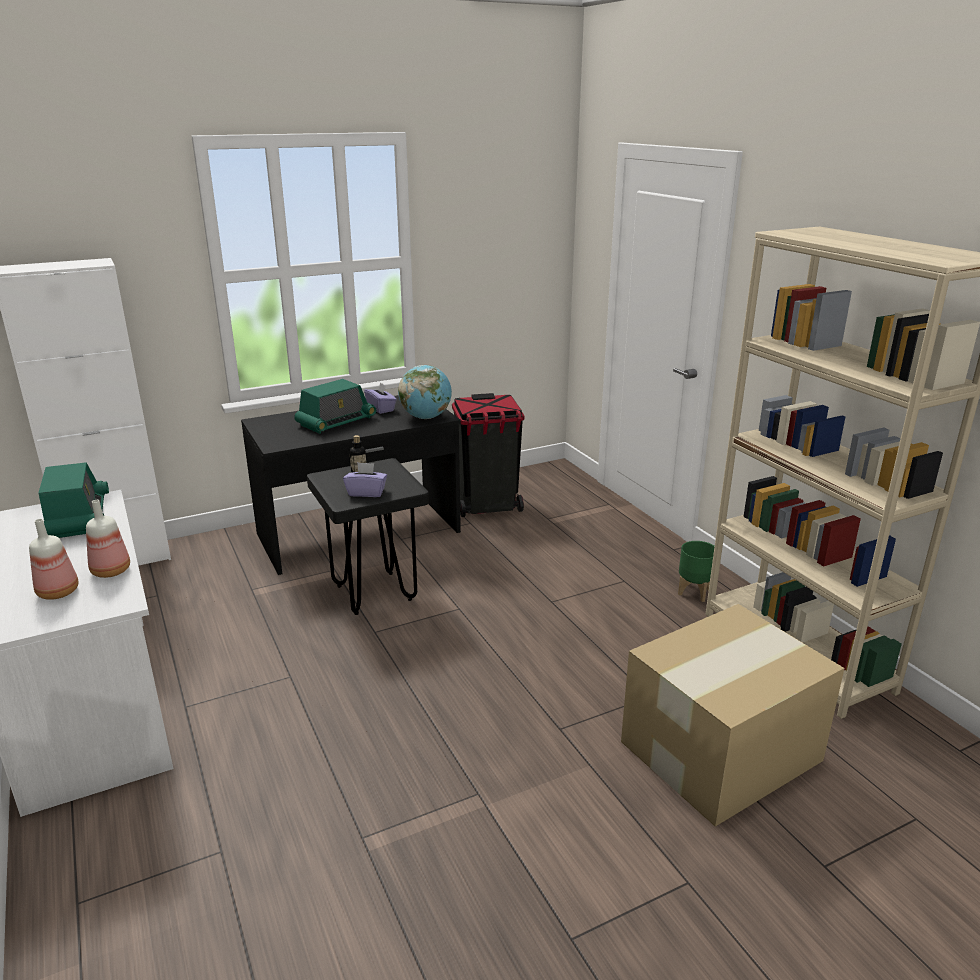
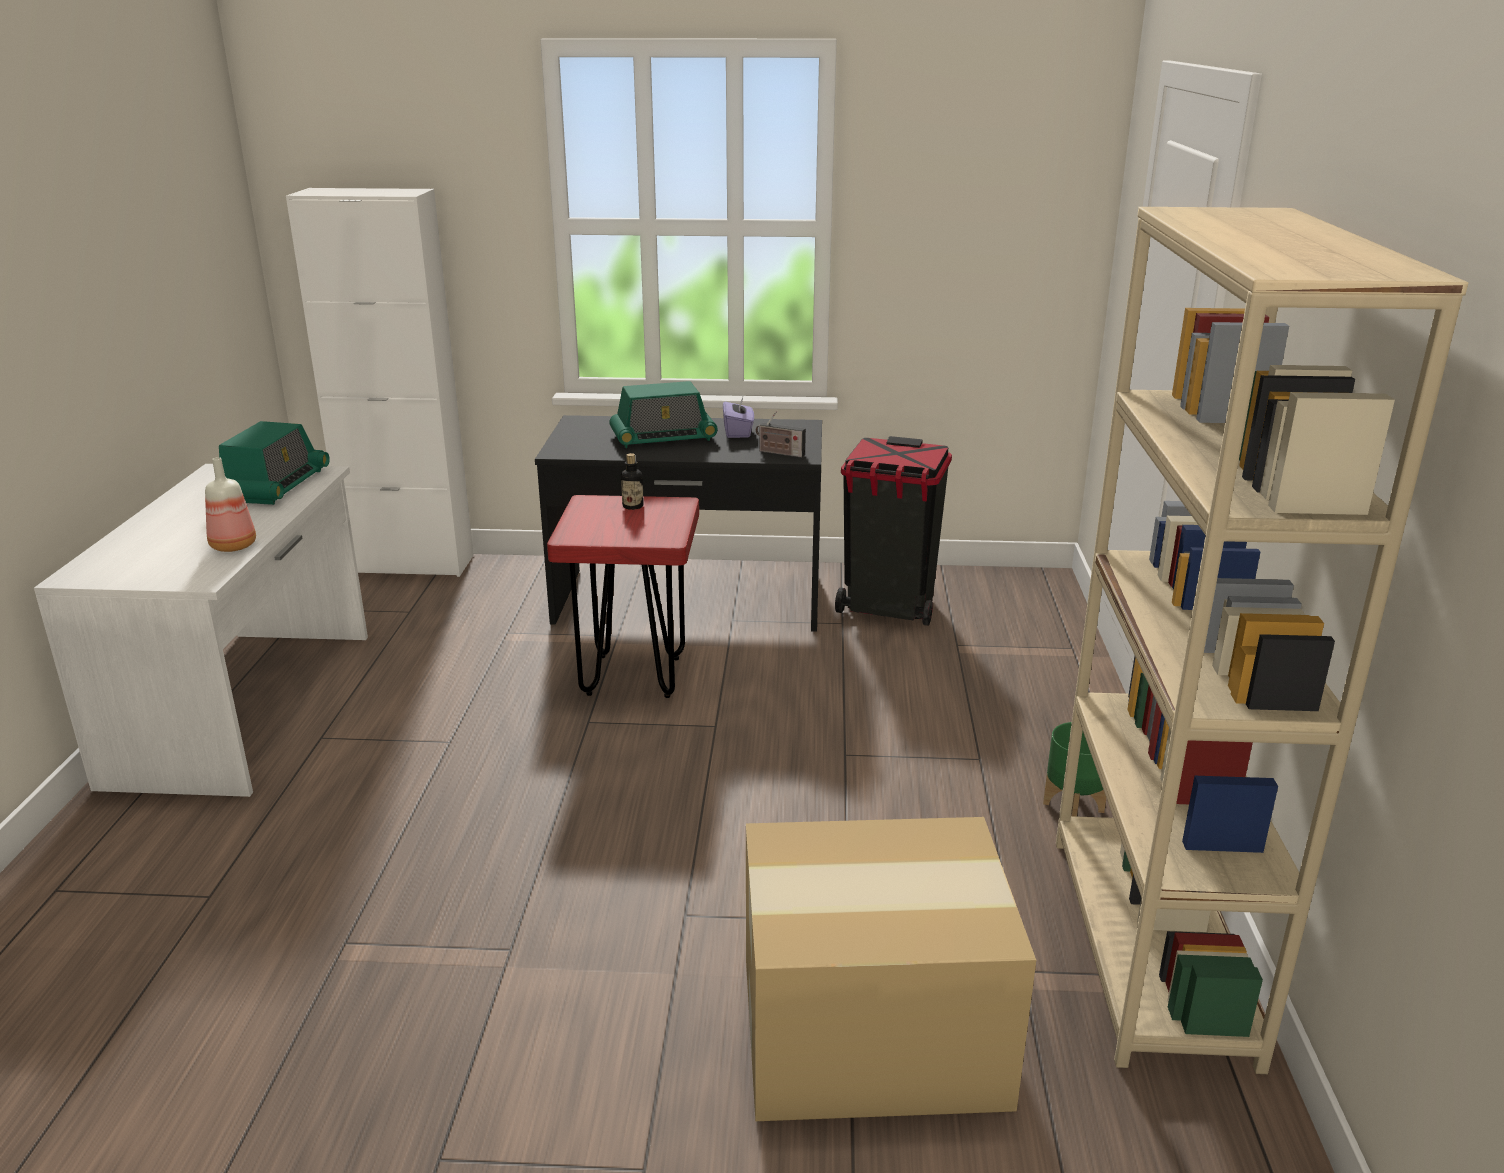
camera: 30 degrees right, 0 degrees up
bottle [29,519,79,600] -> none
black stool [307,458,429,615] -> red stool [547,495,699,698]
purple tissue box [343,462,387,497] -> none
globe [398,365,452,419] -> radio [756,411,806,458]

